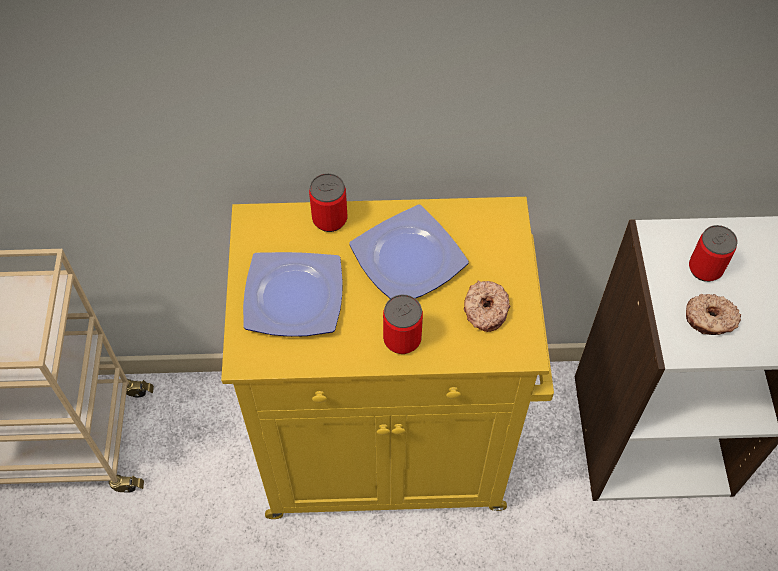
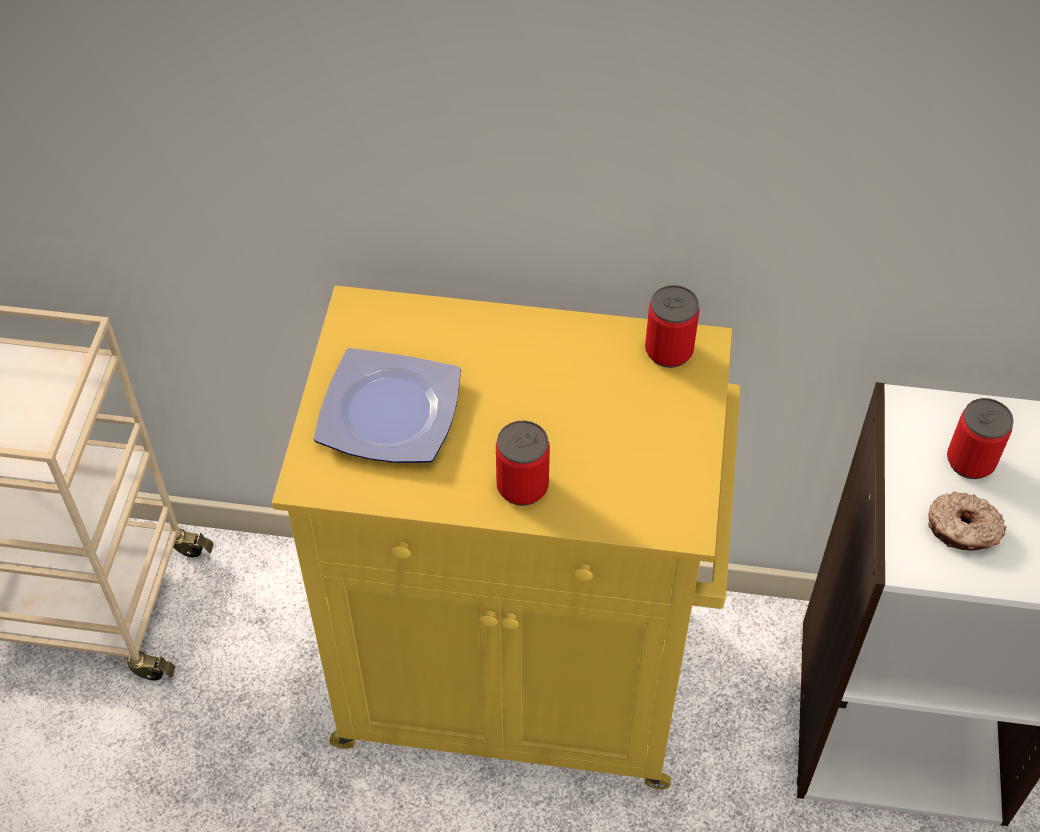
camera: 10 degrees right, 5 degrees down
can [309,173,347,232] -> can moved to [645,285,700,368]
plate [349,204,469,299] -> none
donut [464,280,510,332] -> none

